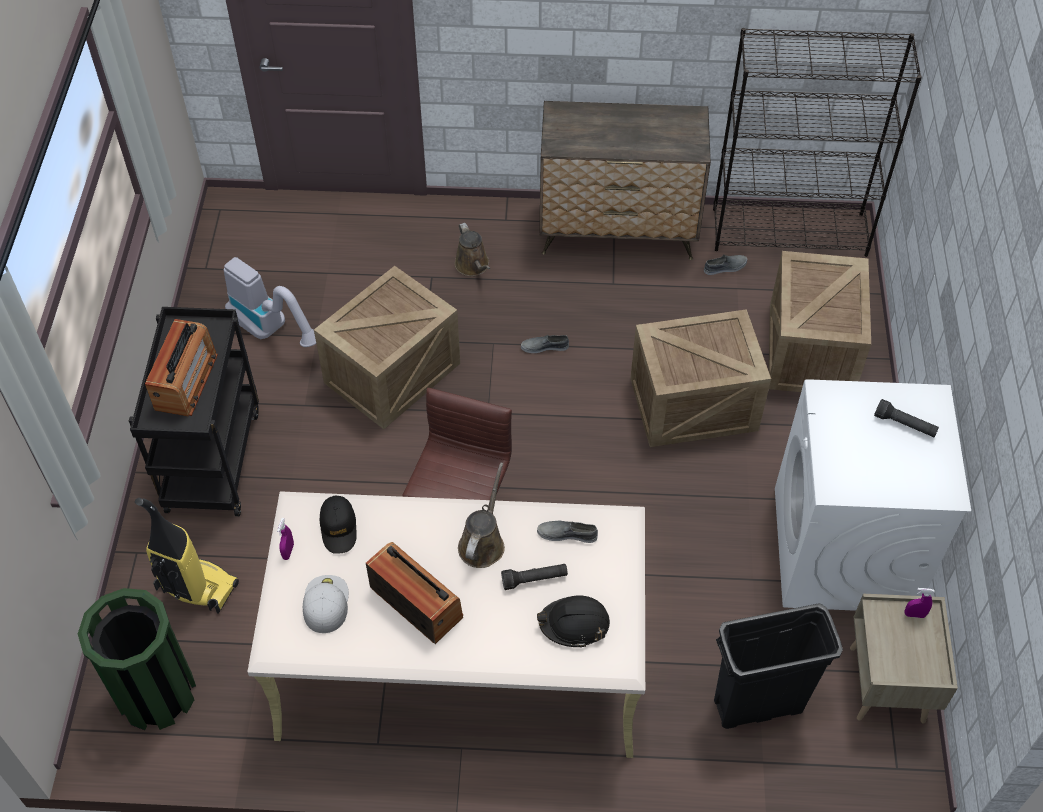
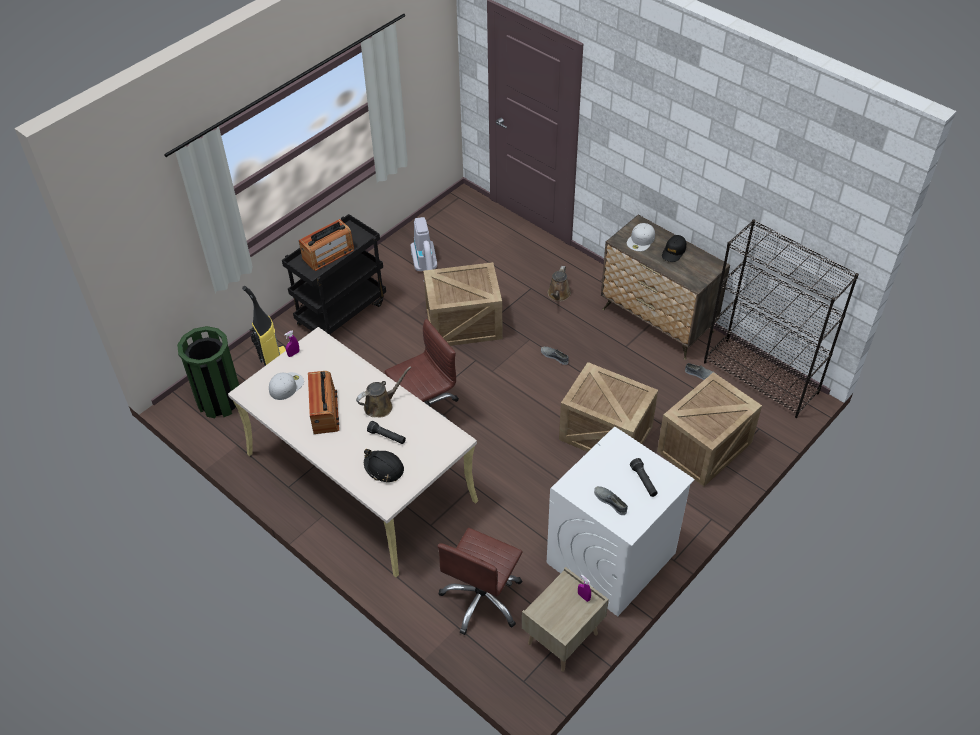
camera: 40 degrees right, 5 degrees down
black cap [320,496,357,554] -> black cap moved to [662,235,686,262]
grey shoe [537,520,598,543] -> grey shoe moved to [594,486,628,515]
black trash can [714,603,843,729] -> brown office chair [438,528,523,635]
none -> white cap [627,223,655,251]

